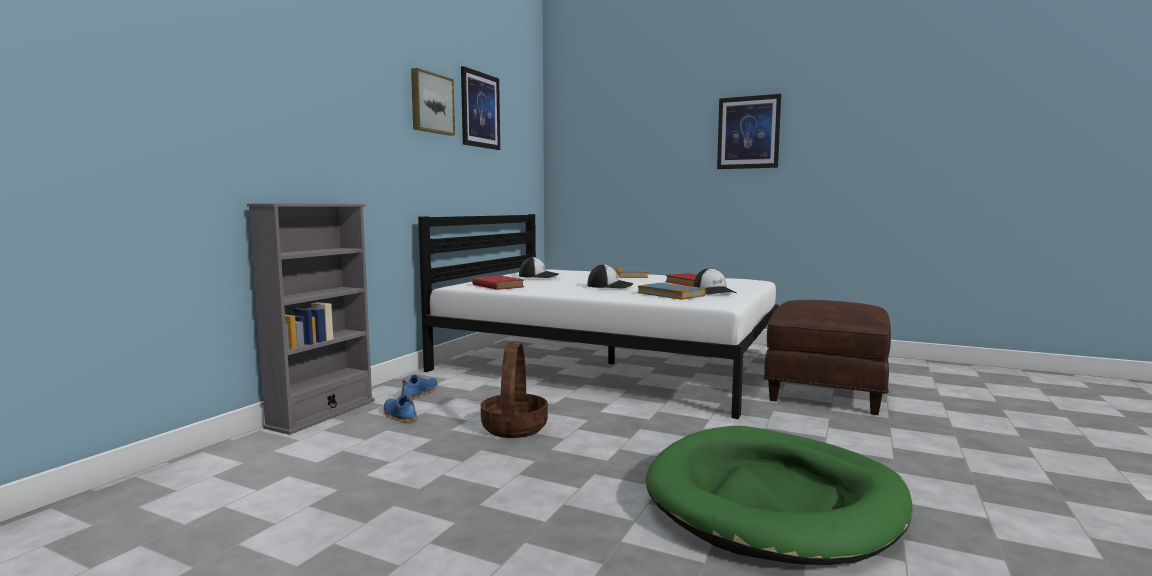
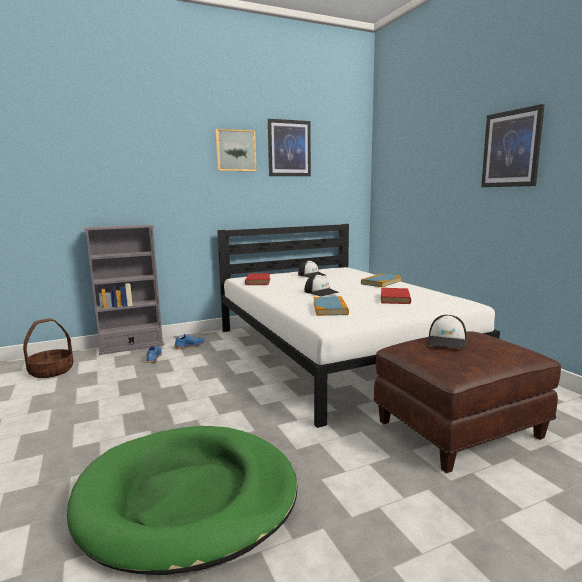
camera: 40 degrees right, 5 degrees up
basket [481,342,548,438] -> basket moved to [23,318,73,378]
cap [693,268,737,295] -> cap moved to [428,315,467,349]

